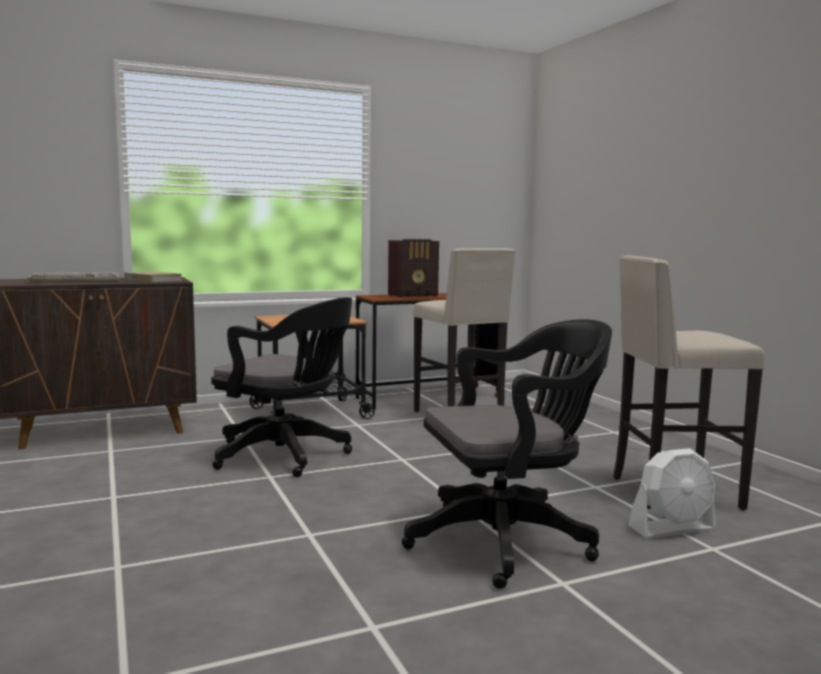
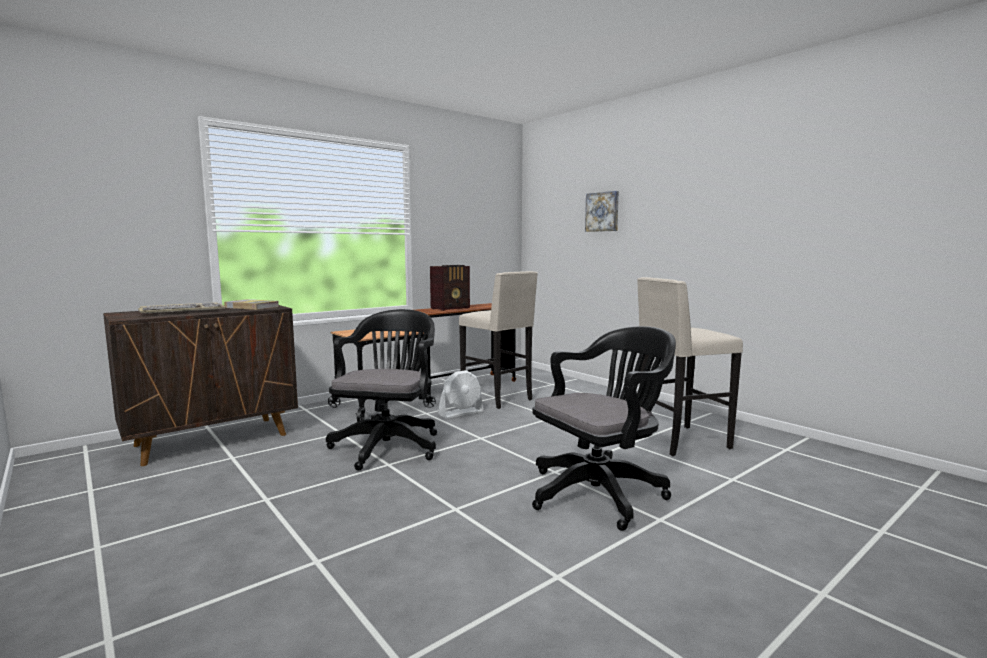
camera: 15 degrees left, 0 degrees up
black office chair [211,297,352,477] -> black office chair turned 90 degrees counterclockwise [326,309,437,471]
white fan [628,448,717,539] -> white fan moved to [438,370,483,419]
none -> picture [585,191,619,232]

